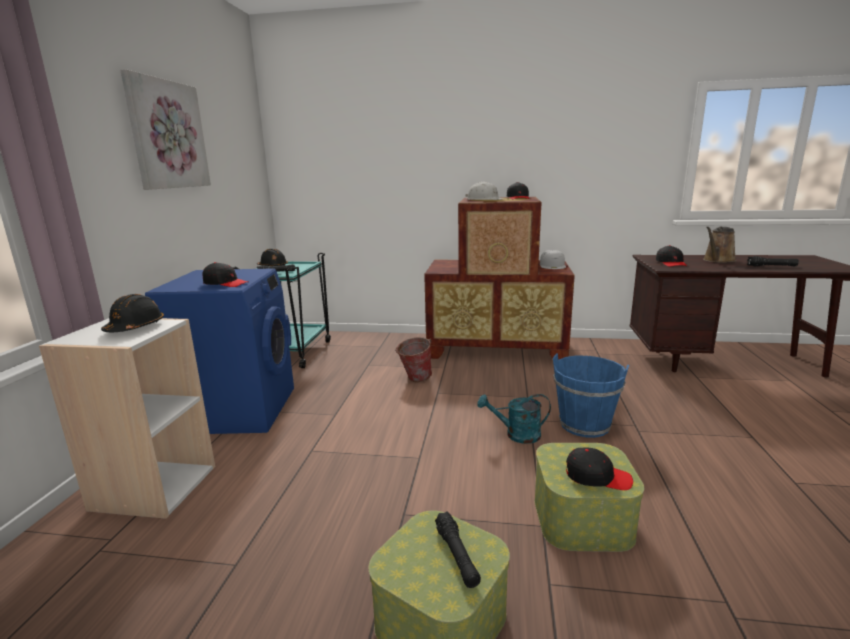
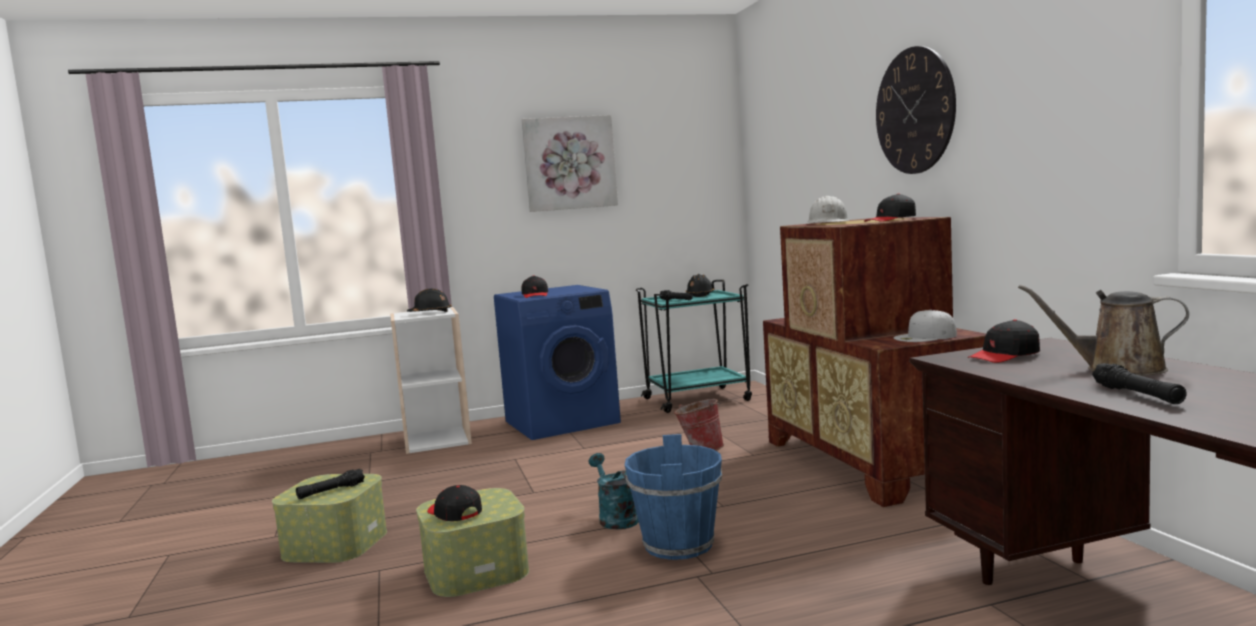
camera: 65 degrees right, 10 degrees down
black cap [566,448,633,490] -> black cap turned 150 degrees clockwise [427,485,482,521]
none -> wall clock [876,46,956,174]

